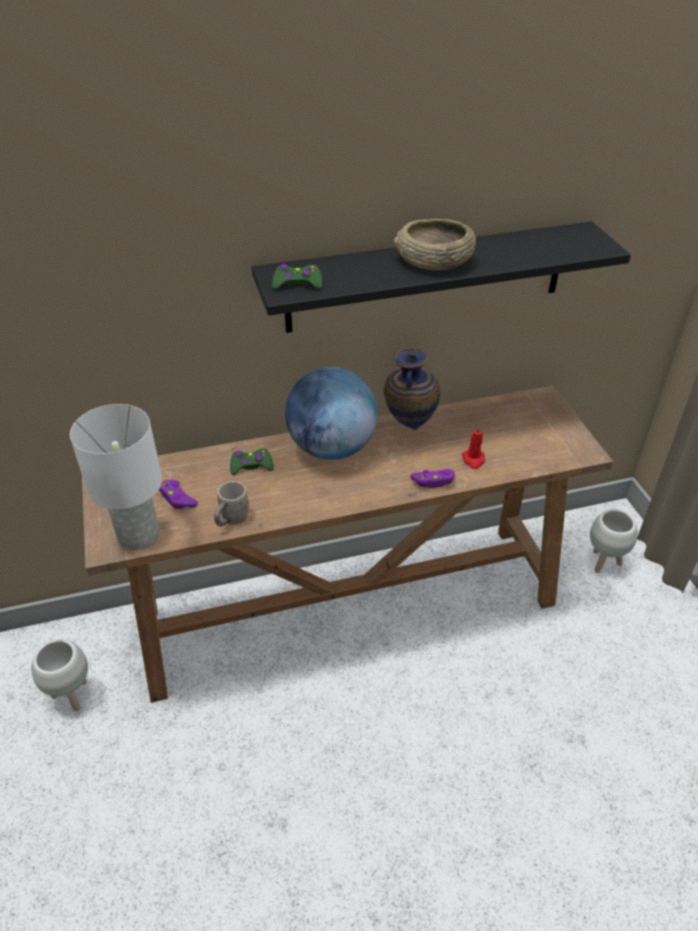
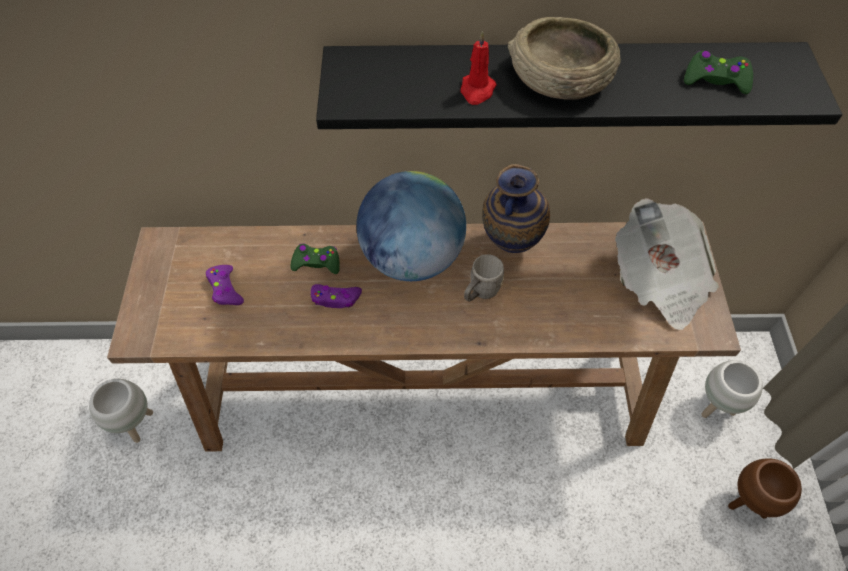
camera: 15 degrees right, 15 degrees up
white table lamp [70,404,162,550] -> none
grey mug [214,481,249,527] -> grey mug moved to [464,254,504,302]
green game controller [272,264,323,290] -> green game controller moved to [684,51,753,94]
purple game controller [410,469,455,488] -> purple game controller moved to [311,284,362,308]
red candle [462,424,485,469] -> red candle moved to [460,31,497,105]
none -> newspaper [615,198,719,330]
none -> brown planter [728,458,802,519]

